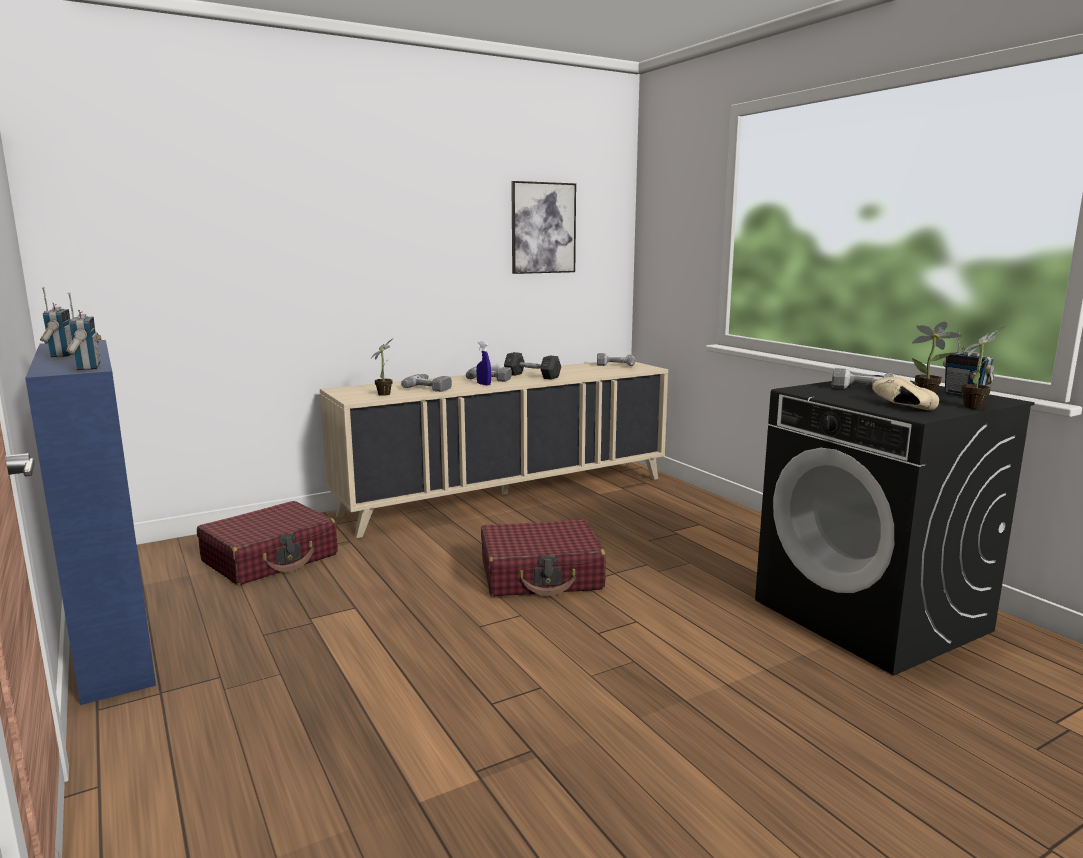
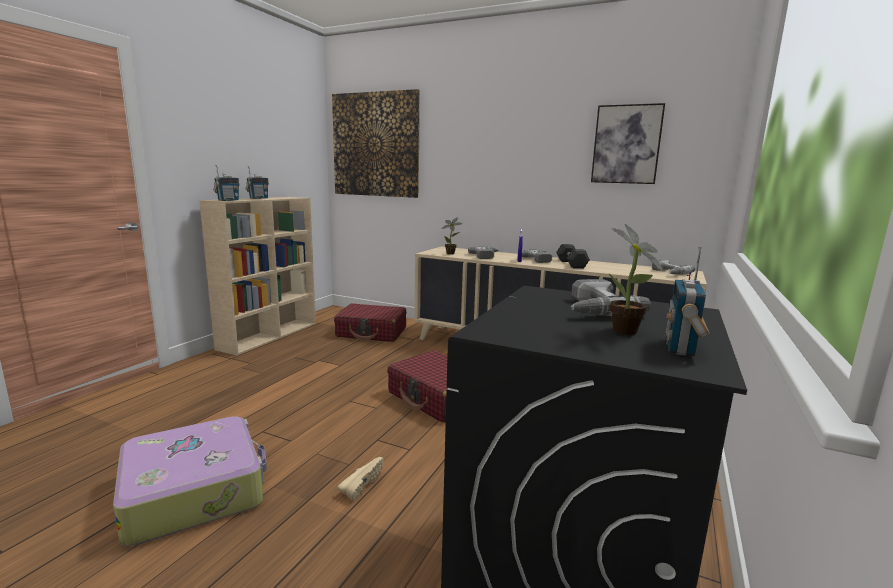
camera: 55 degrees right, 0 degrees up
blue bookcase [25,340,156,705] -> beige bookcase [199,197,316,356]
beige shoe [872,377,939,410] -> beige shoe moved to [337,457,384,501]
potted plant [961,326,1006,409] -> none
none -> suitcase [113,416,267,546]
none -> picture [332,89,420,198]

